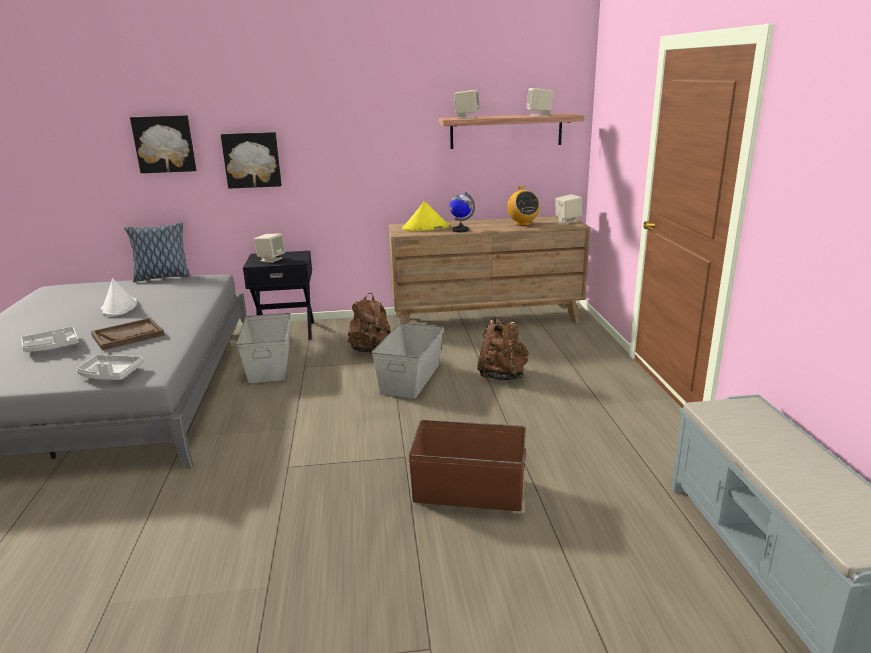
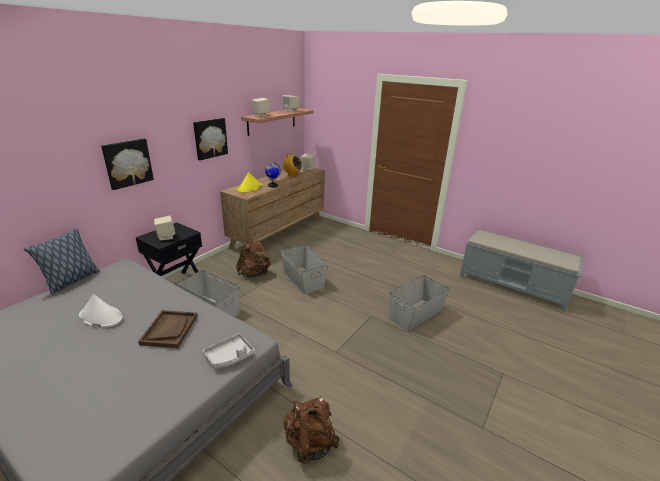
camera: 50 degrees left, 5 degrees up
grey tray [21,327,79,352] -> none
picture [130,115,196,173] -> picture moved to [193,118,228,160]
brown storage box [408,420,526,511] -> grey storage box [389,275,450,331]
brown backpack [477,317,528,381] -> brown backpack moved to [284,397,339,464]

